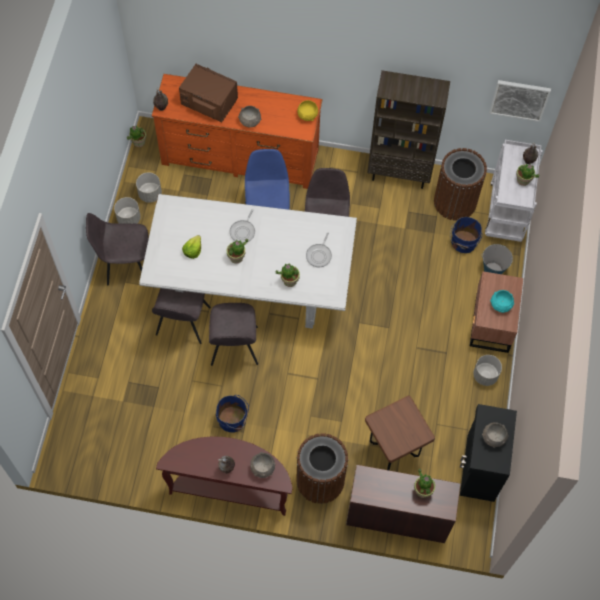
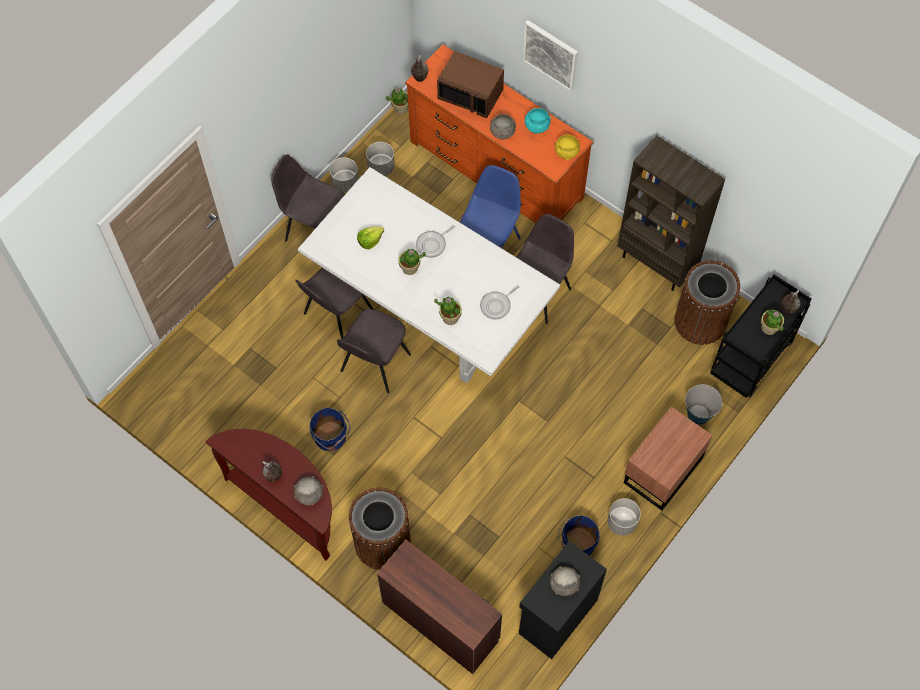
camera: 30 degrees right, 0 degrees up
brown microwave [179,64,238,122] -> brown microwave turned 150 degrees clockwise [437,50,504,118]
brown stool [365,396,435,470] -> none
potted plant [414,469,435,498] -> none
blue bucket [450,217,482,253] -> blue bucket moved to [558,515,600,555]
white cart [485,140,543,242] -> black cart [710,274,812,398]
picture [489,80,551,122] -> picture moved to [523,20,578,91]
turquoise bowl [490,290,514,313] -> turquoise bowl moved to [525,108,551,134]

